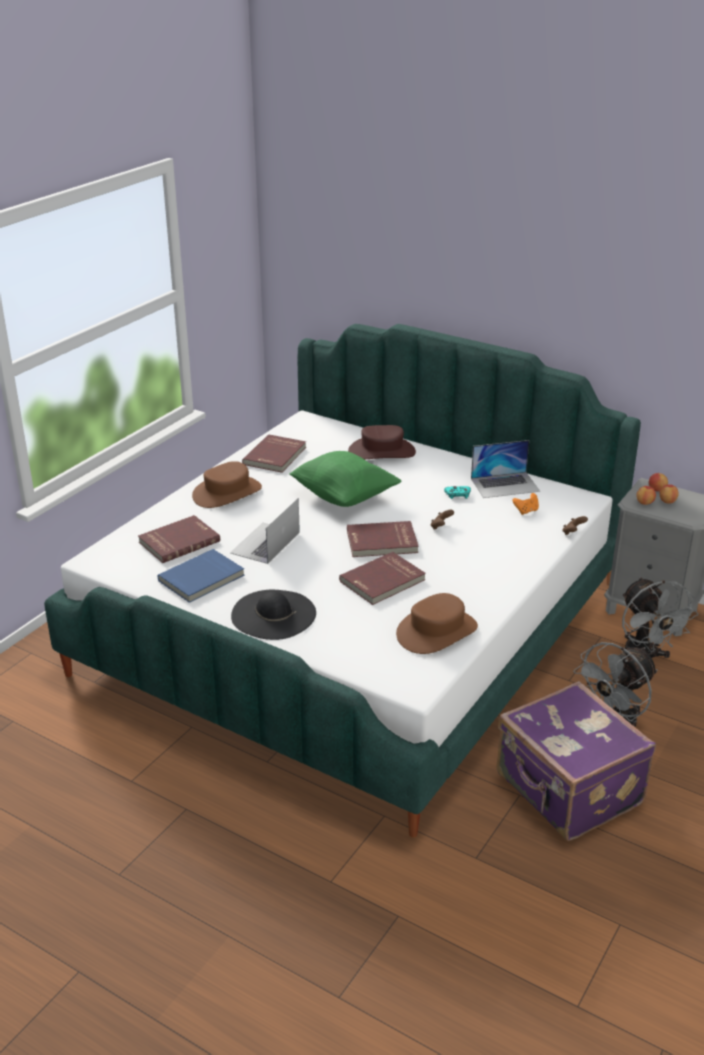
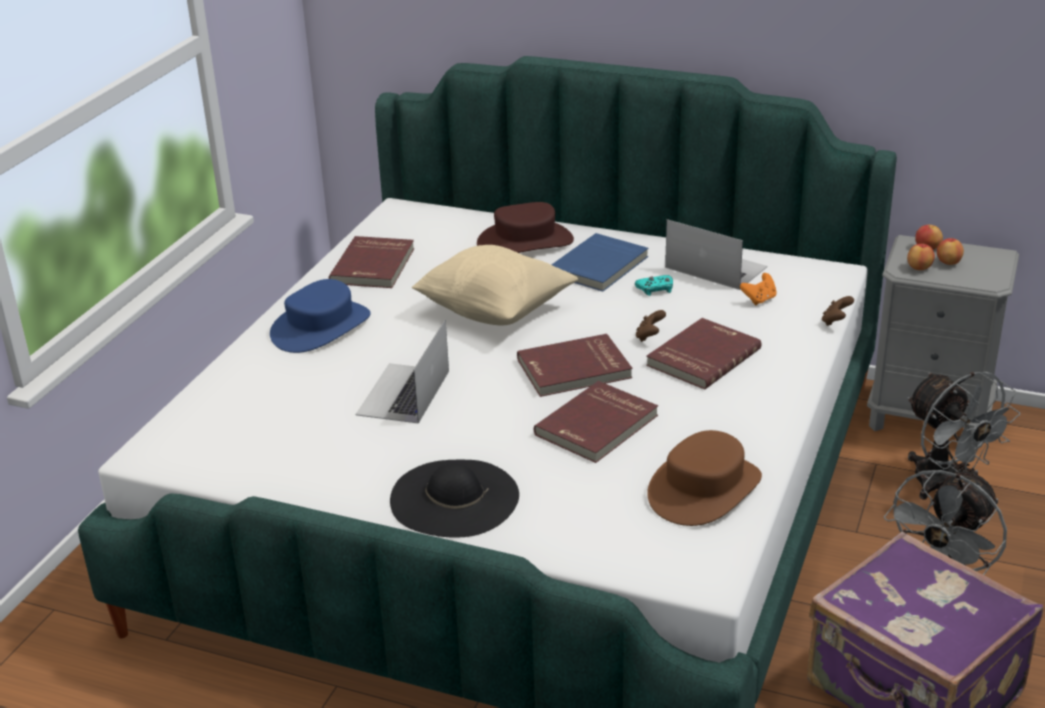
camera: 10 degrees left, 0 degrees up
red book [138,515,220,563] -> red book moved to [646,318,761,390]
blue book [158,549,244,603] -> blue book moved to [552,233,648,291]
brown hat [192,461,262,508] -> blue hat [270,279,371,353]
green pillow [289,451,402,507] -> beige pillow [412,245,578,326]
laptop [471,440,540,498] -> laptop turned 120 degrees counterclockwise [665,219,767,290]

